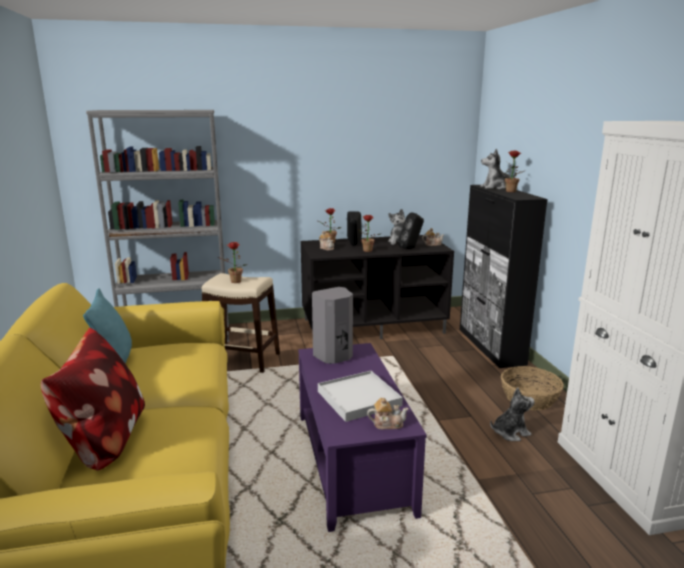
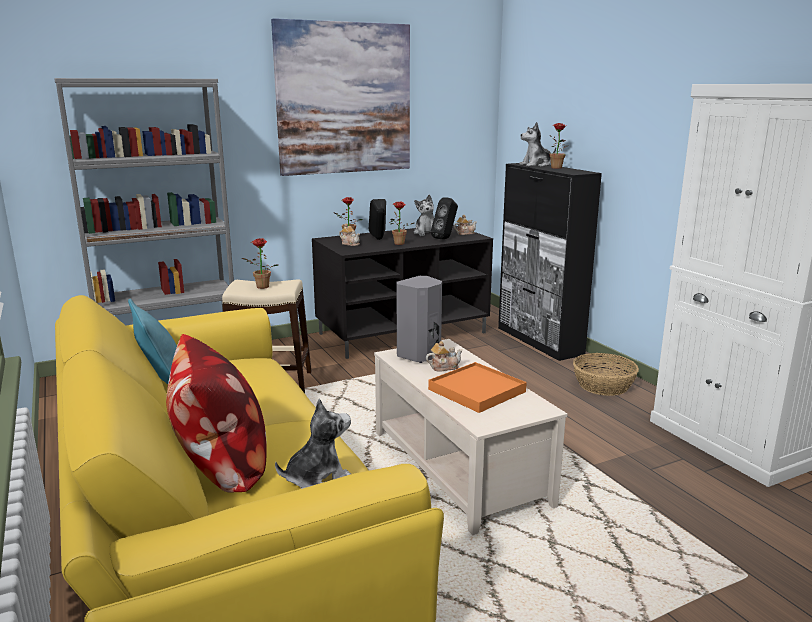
camera: 15 degrees left, 0 degrees up
purple coffee table [298,343,427,532] -> beige coffee table [374,339,567,535]
white tray [318,371,403,422] -> orange tray [428,362,527,413]
teapot [367,398,409,430] -> teapot moved to [426,341,463,372]
plush toy [490,388,535,441] -> plush toy moved to [275,399,351,489]
none -> picture [271,18,410,176]

